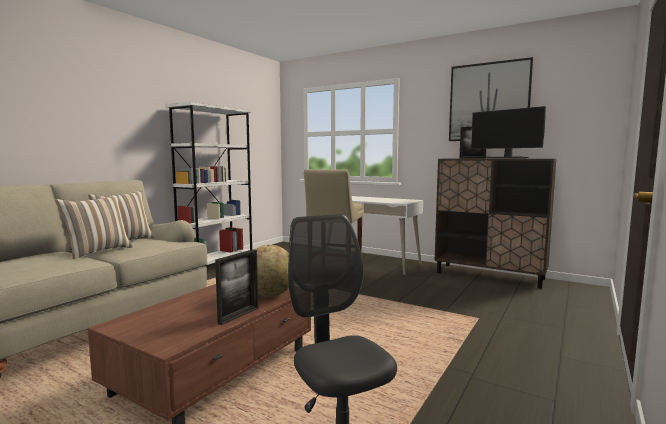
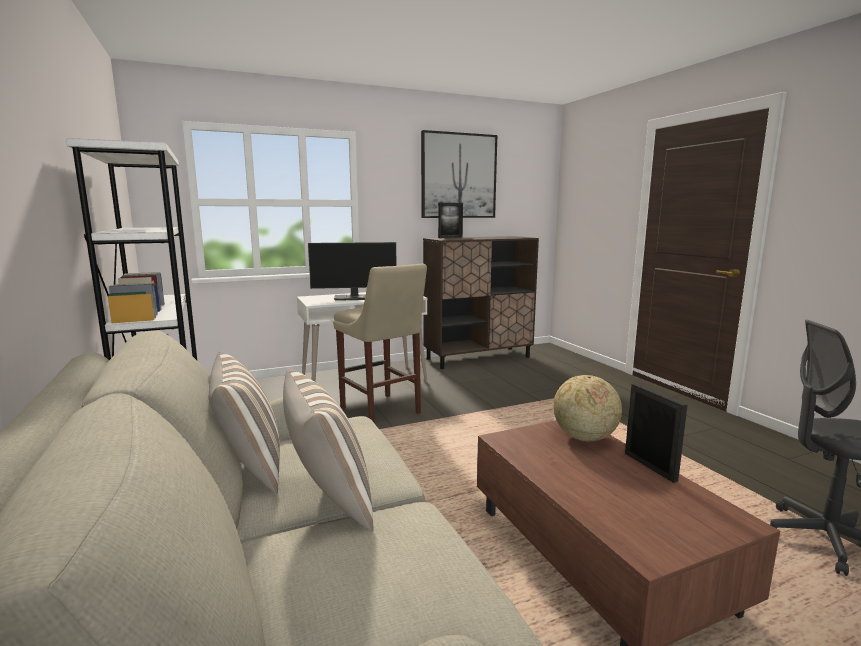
camera: 55 degrees left, 5 degrees up
monitor [471,106,546,159] -> monitor moved to [308,242,397,301]

